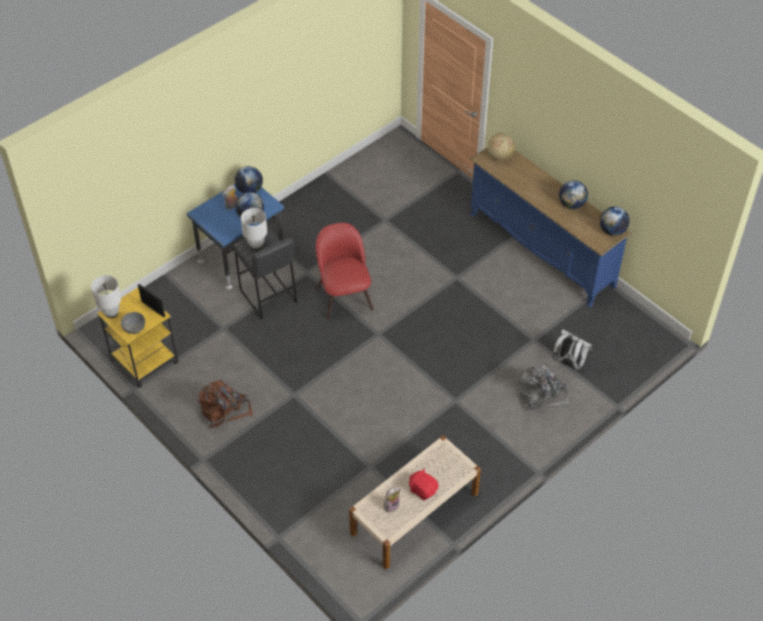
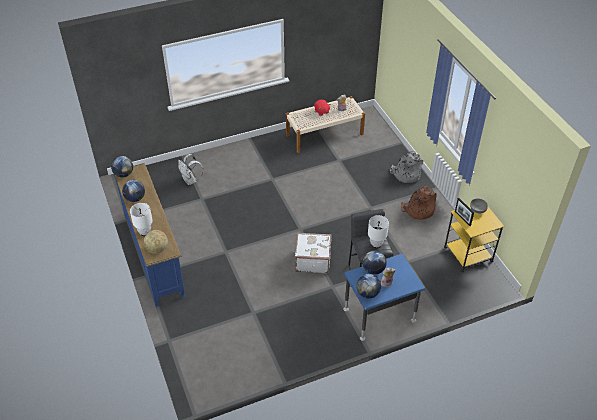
camera: 160 degrees left, 5 degrees down
white table lamp [91,275,121,318] -> white table lamp moved to [130,203,153,236]
red chair [316,223,374,320] -> white suitcase [295,233,332,274]
grey backpack [519,365,569,410] -> grey backpack moved to [390,151,423,183]

